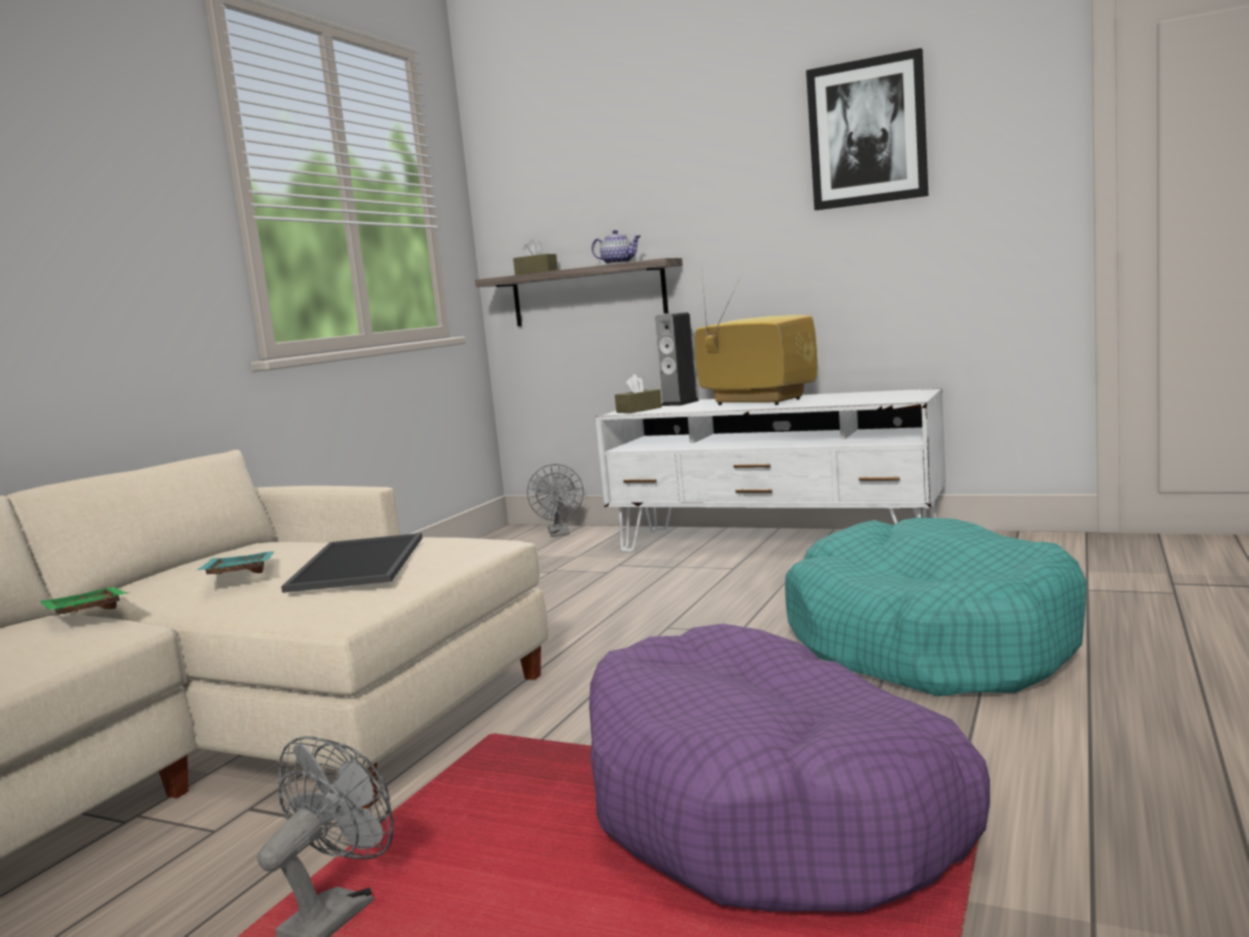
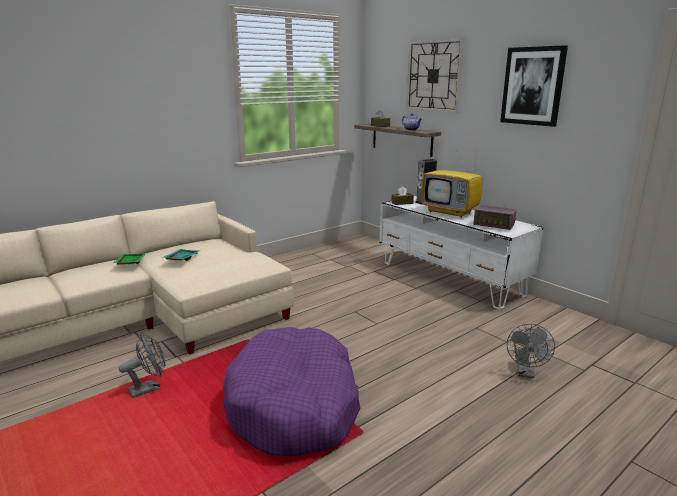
camera: 25 degrees right, 10 degrees up
tray [281,533,422,593] -> none
grey fan [527,464,584,537] -> grey fan moved to [507,324,555,378]
television [695,274,817,405] -> television turned 150 degrees clockwise [421,152,482,218]
turquoise dog bed [785,518,1087,696] -> none
none -> wall clock [406,38,464,113]
none -> radio [473,205,517,230]

